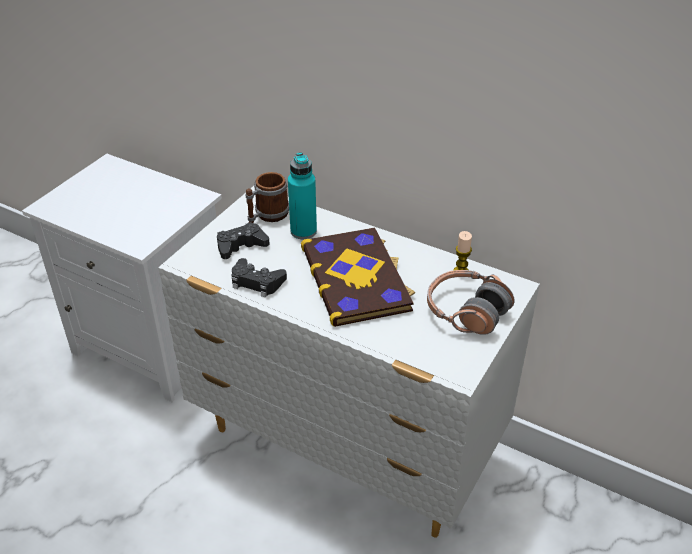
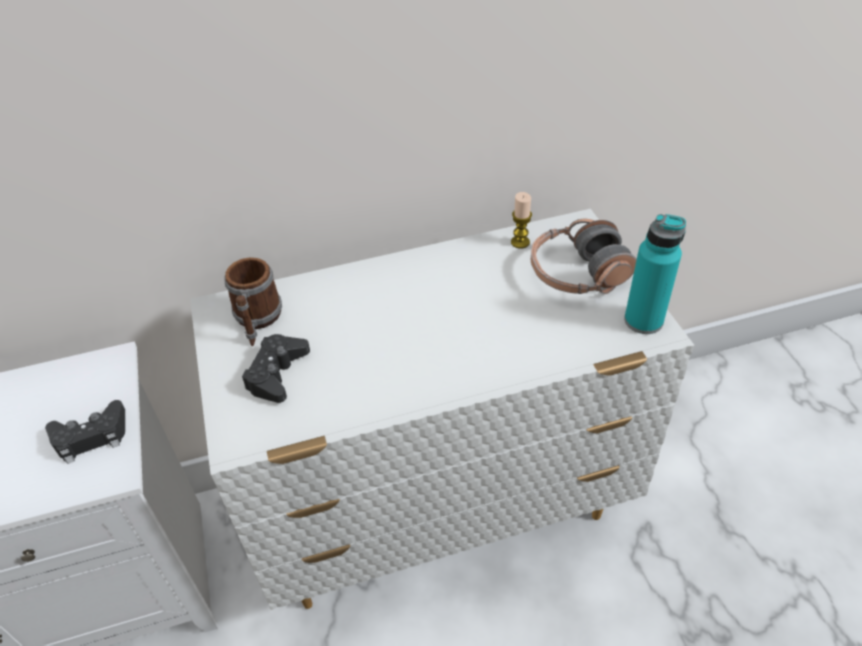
camera: 45 degrees left, 5 degrees up
black game controller [231,258,287,298] -> black game controller moved to [45,400,125,464]
turquoise bottle [288,152,317,239] -> turquoise bottle moved to [624,214,686,334]
book [301,228,415,327] -> none

